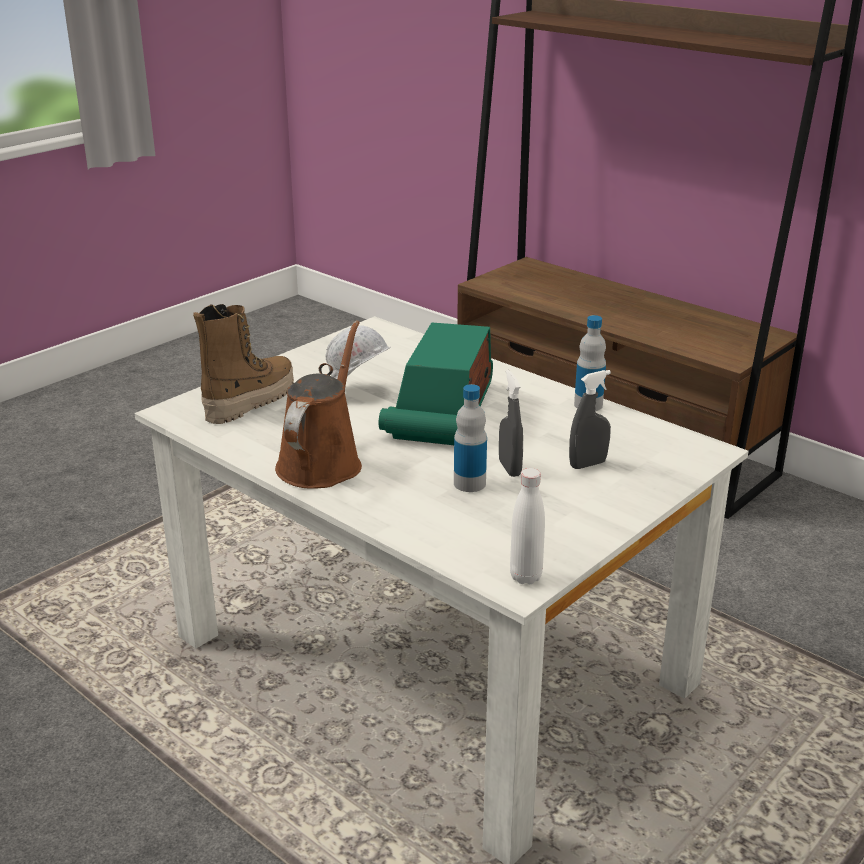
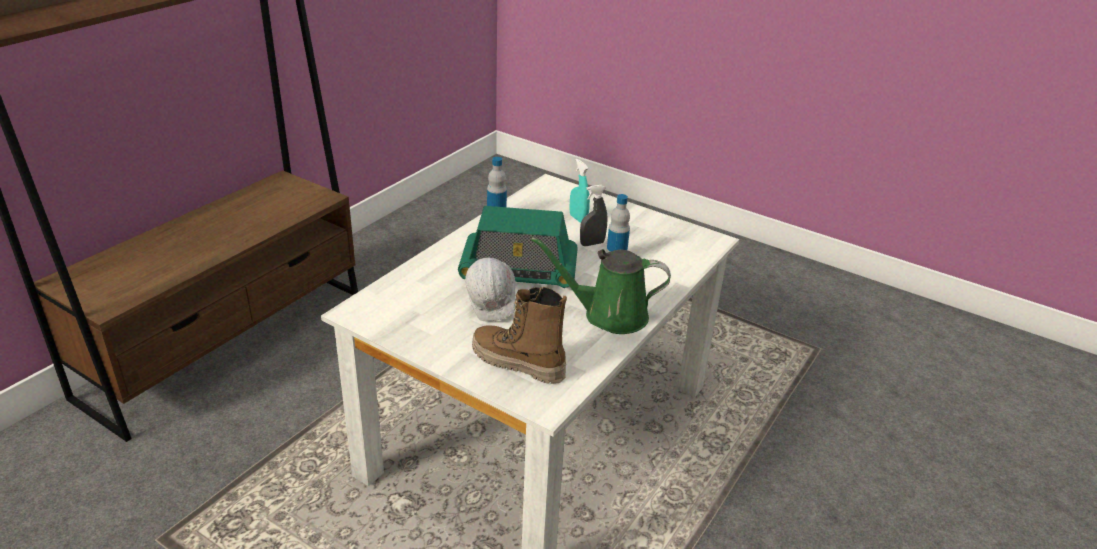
camera: 100 degrees left, 5 degrees up
brown watering can [275,320,362,489] -> green watering can [531,237,671,334]
white bottle [510,468,545,585] -> none
grey spray bottle [569,370,611,469] -> turquoise spray bottle [569,159,590,223]

